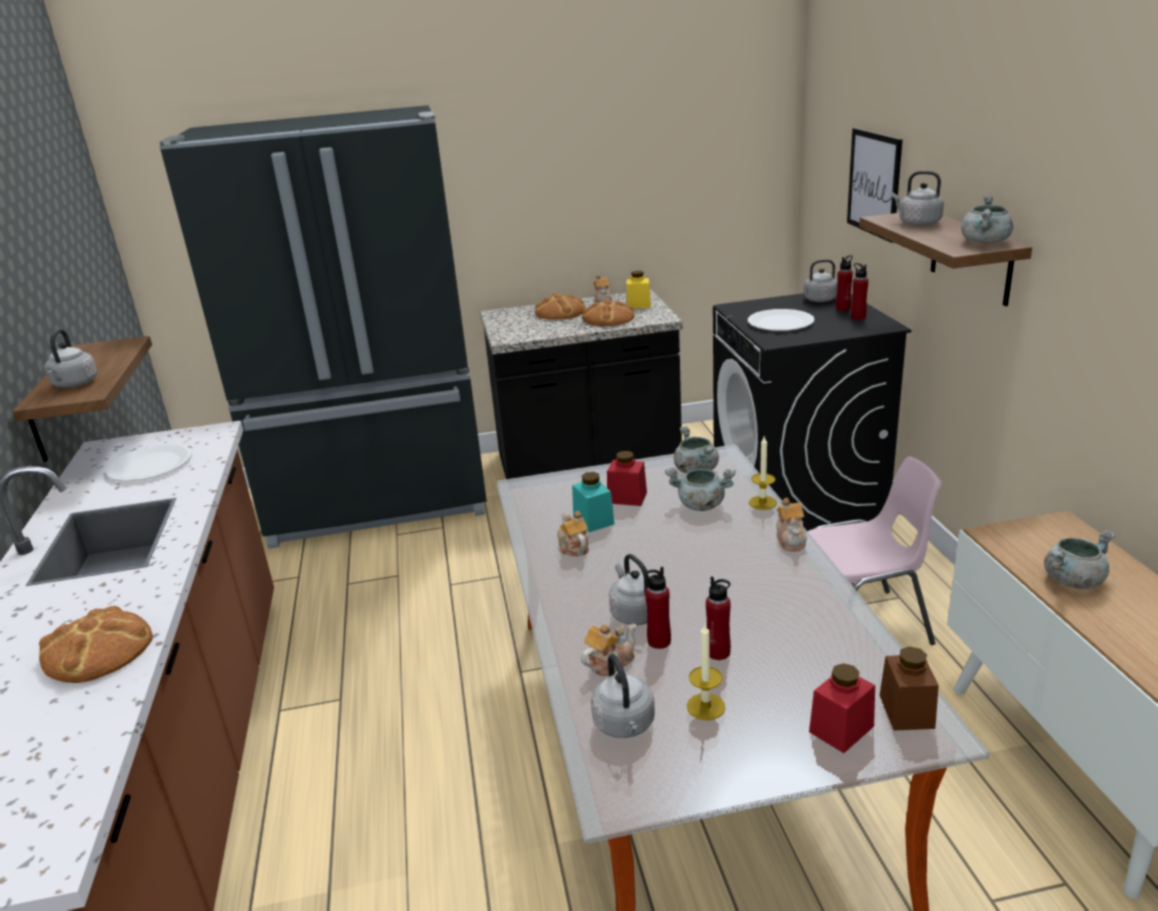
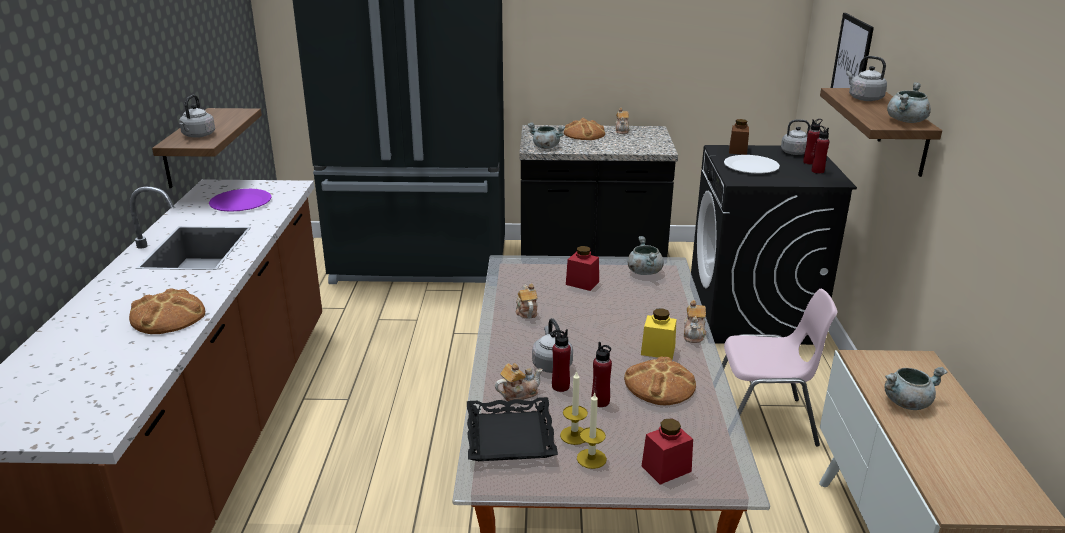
camera: 10 degrees right, 0 degrees up
white plate [105,443,192,482] -> purple plate [209,189,272,212]
turquoise jar [572,472,615,532] -> none
bread [582,298,634,326] -> bread moved to [624,356,696,405]
grey kettle [591,654,655,738] -> black tray [467,397,558,461]
yellow jar [627,271,651,309] -> yellow jar moved to [641,308,676,360]
grey cooking pot [665,468,735,511] -> grey cooking pot moved to [527,123,565,149]
candle [749,437,777,510] -> candle moved to [577,392,607,469]
brown jar [880,646,939,731] -> brown jar moved to [729,119,749,155]

